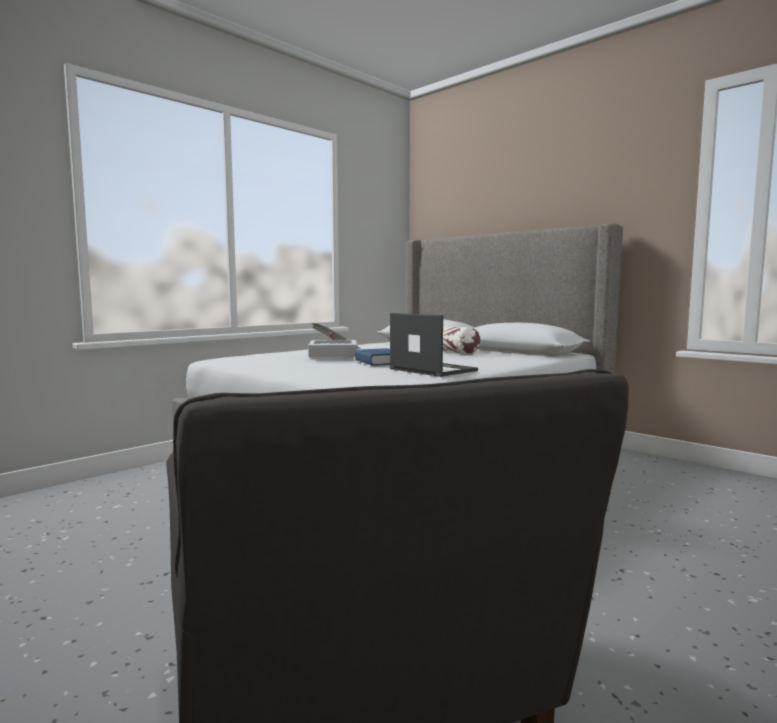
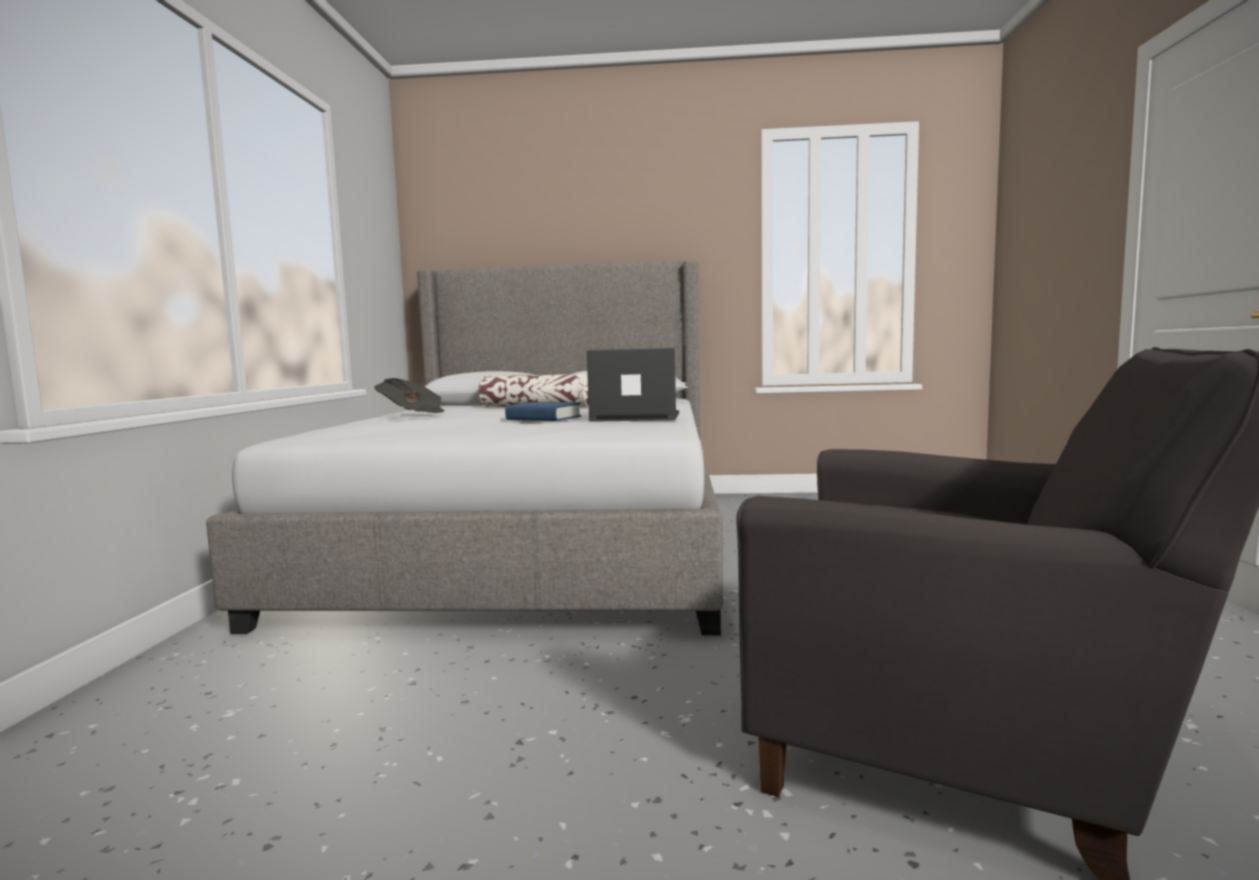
camera: 40 degrees left, 0 degrees up
grey tray [308,340,358,357] -> none

